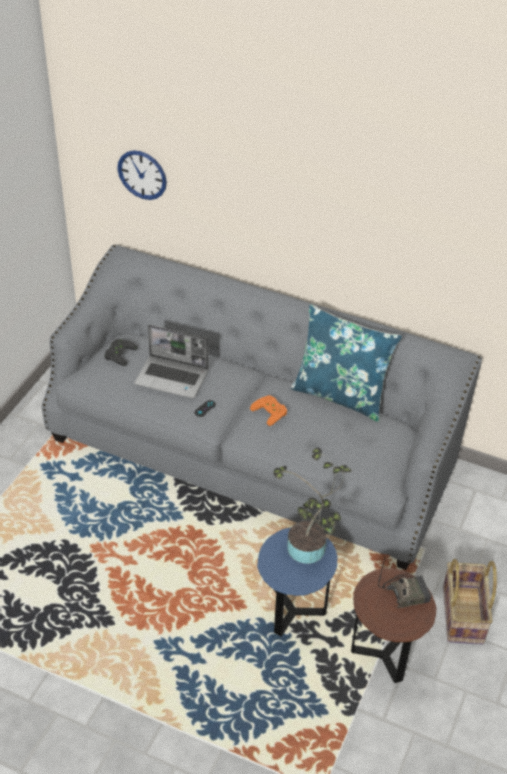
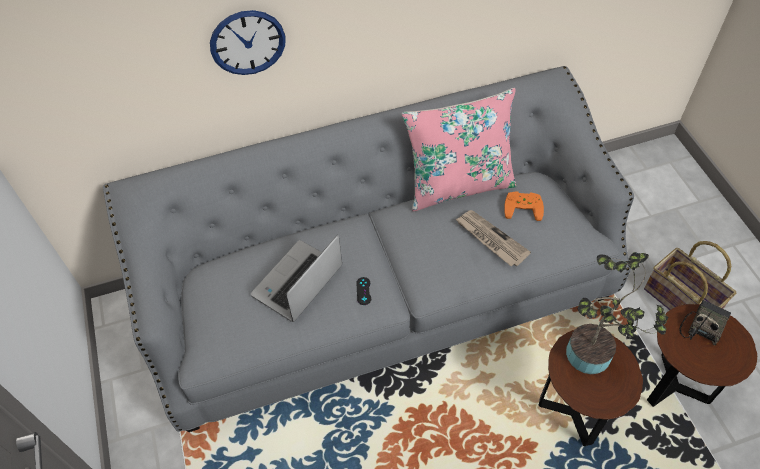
camera: 40 degrees left, 10 degrees up
black game controller [105,339,138,366] -> none
wall clock [117,150,167,200] -> wall clock moved to [210,10,286,75]
laptop [134,325,209,398] -> laptop turned 150 degrees clockwise [251,235,342,322]
orange game controller [250,395,287,426] -> orange game controller moved to [504,192,544,221]
blue side table [257,528,338,636] -> brown side table [539,330,643,446]
blue pillow [291,304,402,422] -> pink pillow [402,88,517,211]
none -> newspaper [455,210,531,267]

